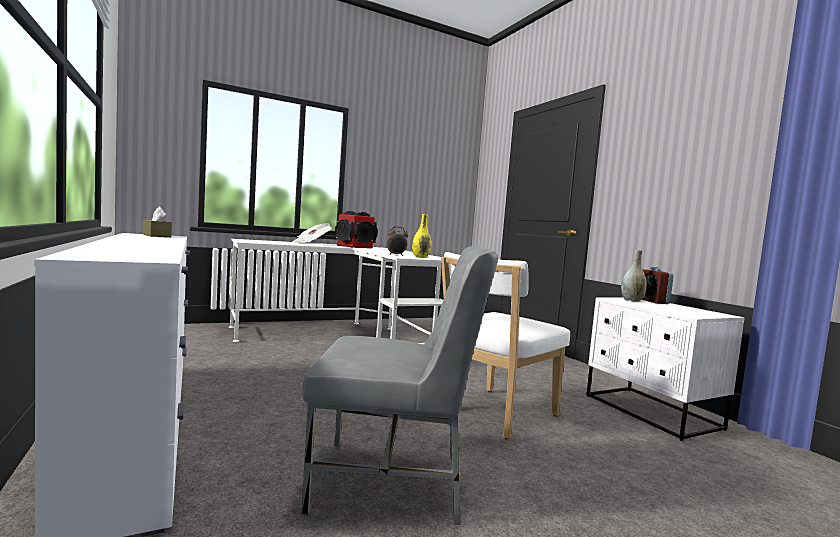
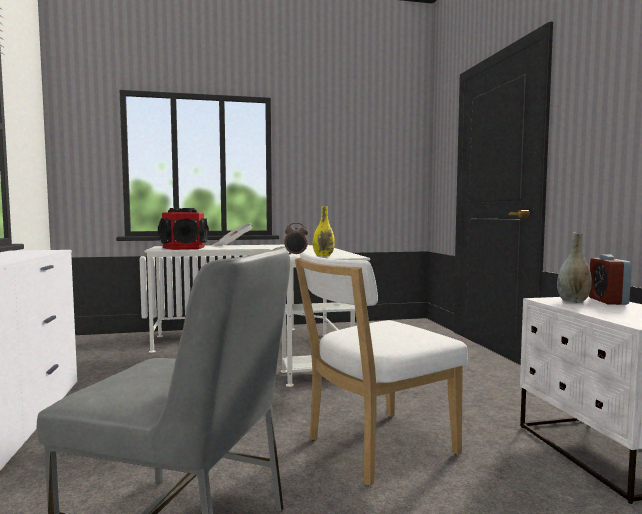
camera: 15 degrees right, 0 degrees up
brown tissue box [143,207,172,237] -> none
speaker [335,211,378,248] -> speaker moved to [158,208,209,250]

